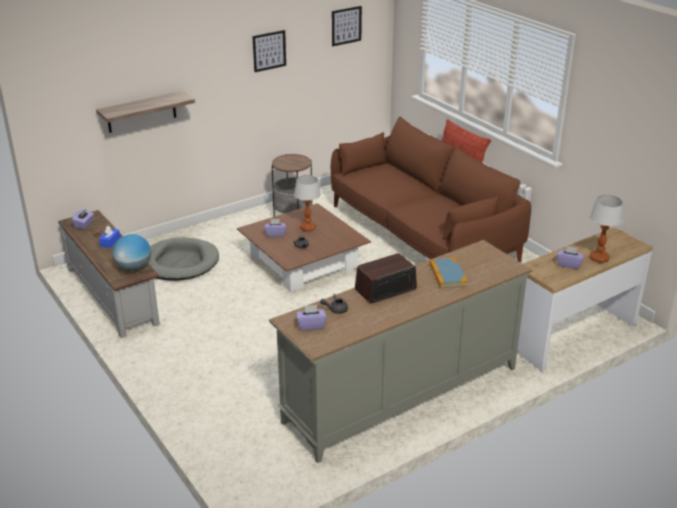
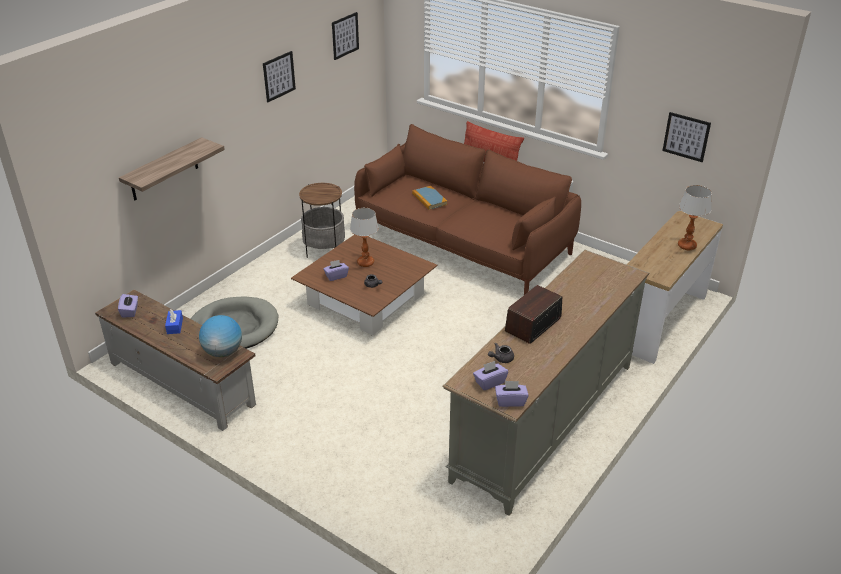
camera: 20 degrees left, 5 degrees up
book [430,258,468,288] -> book moved to [412,186,447,210]
purple tissue box [557,246,584,269] -> purple tissue box moved to [495,381,528,407]
none -> picture [662,112,711,162]

